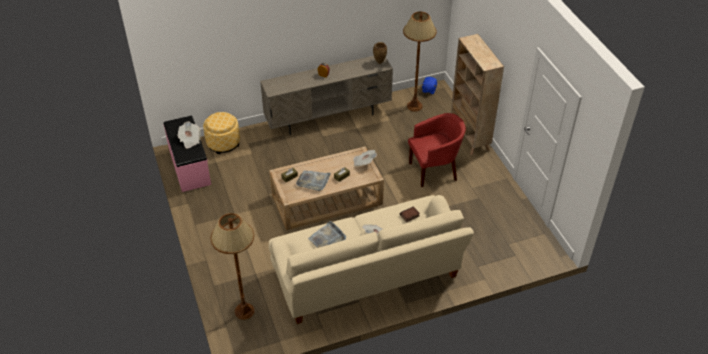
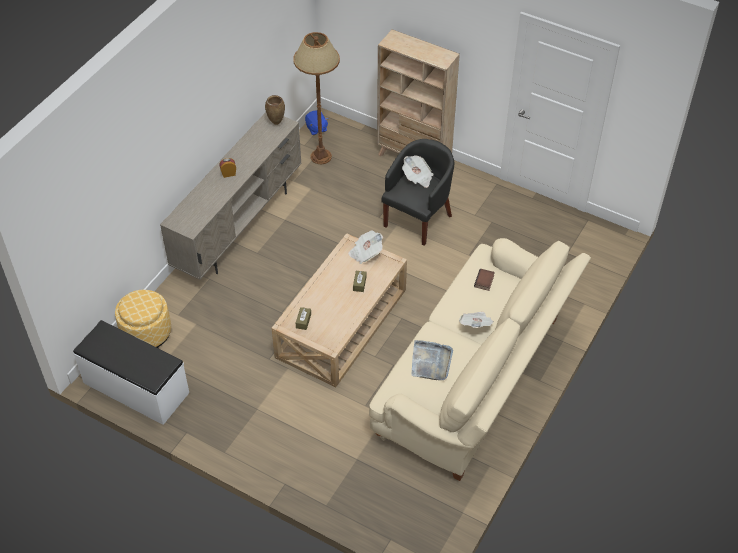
camera: 40 degrees left, 5 degrees up
pink bench [163,115,211,192] -> white bench [73,320,189,425]
newspaper [177,122,200,149] -> newspaper moved to [402,155,433,188]
brown floor lamp [210,213,254,320] -> none
grey tray [296,170,331,191] -> none
red armchair [408,113,466,187] -> black armchair [381,139,454,246]

